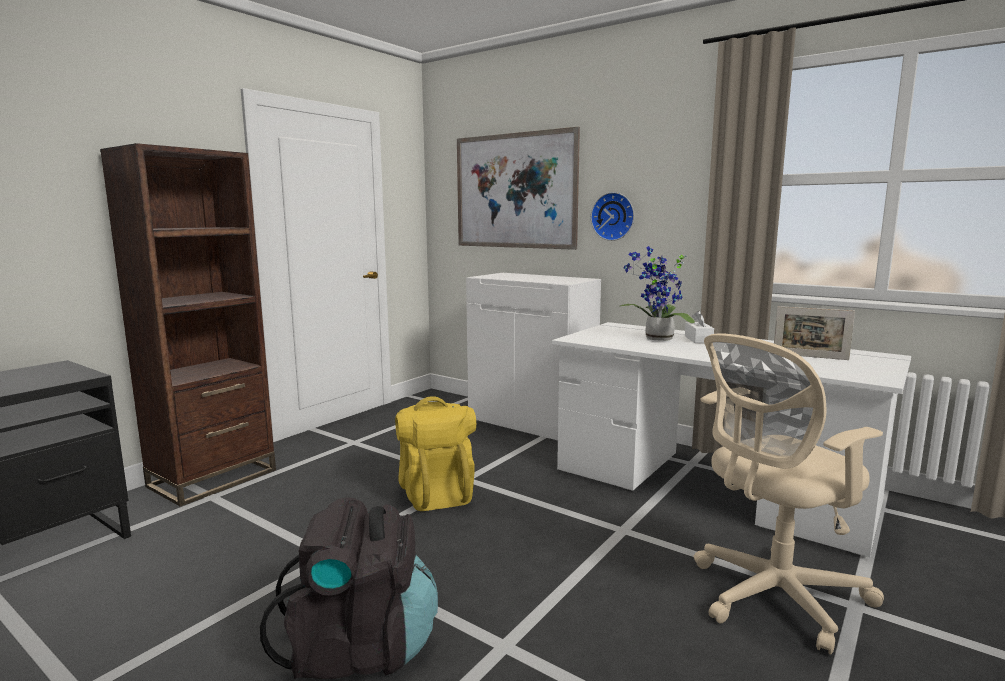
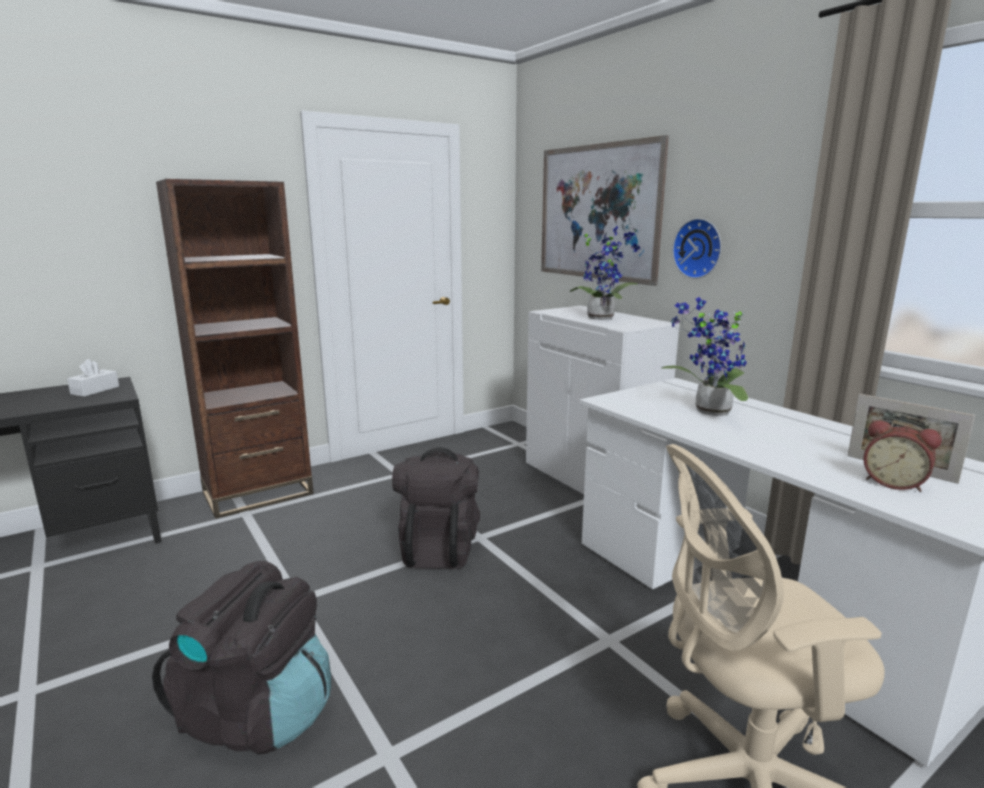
camera: 20 degrees right, 5 degrees up
yellow backpack [395,396,476,511] -> black backpack [392,447,480,569]
white tissue box [685,311,714,343] -> white tissue box moved to [67,359,119,397]
none -> potted plant [570,226,640,320]
none -> alarm clock [863,419,942,492]

